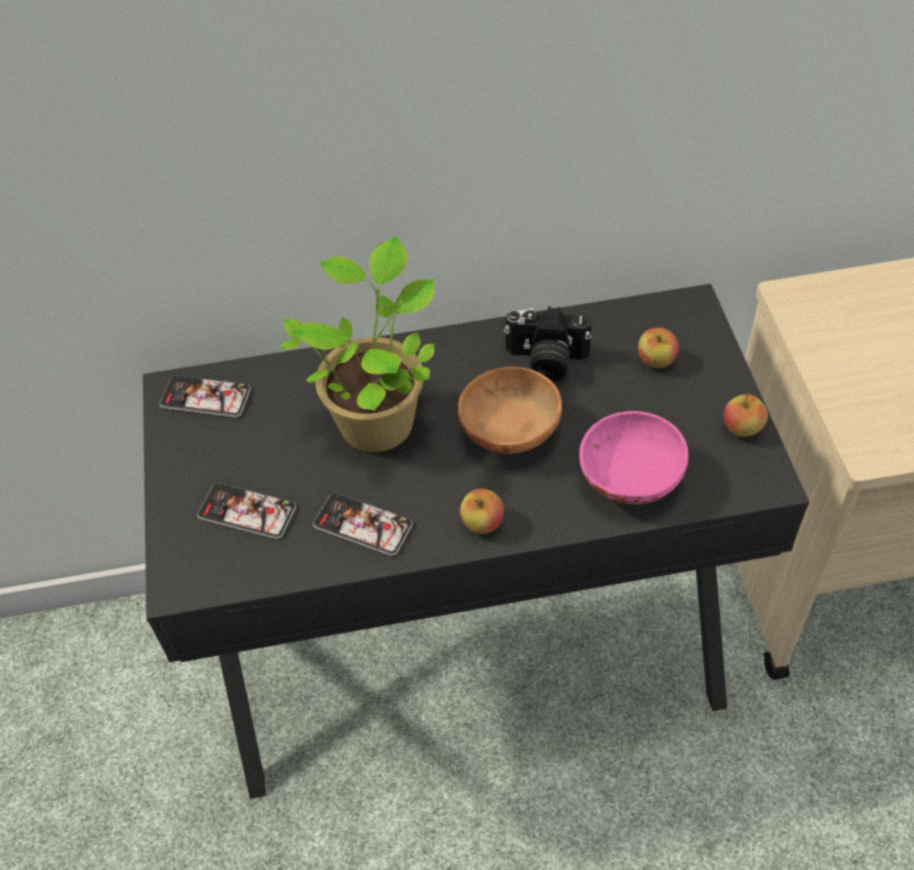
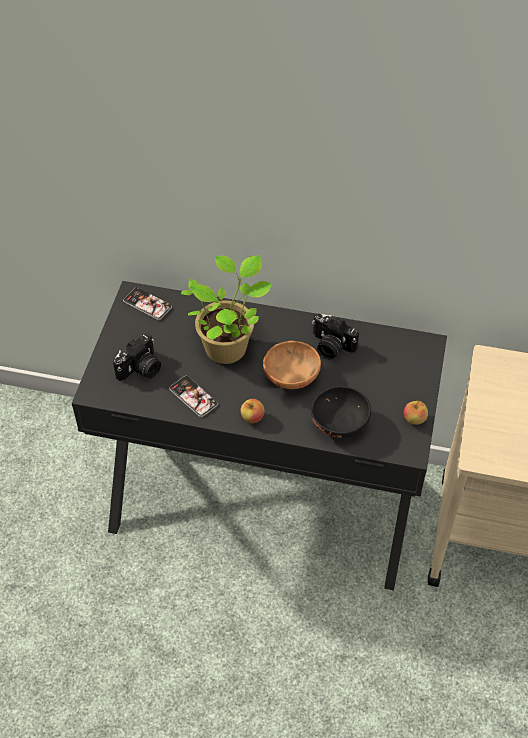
camera: 20 degrees right, 0 degrees up
phone [197,483,296,539] -> camera [113,333,161,381]
pink bowl [579,411,689,504] -> black bowl [311,386,371,438]
apple [638,328,679,368] -> none

